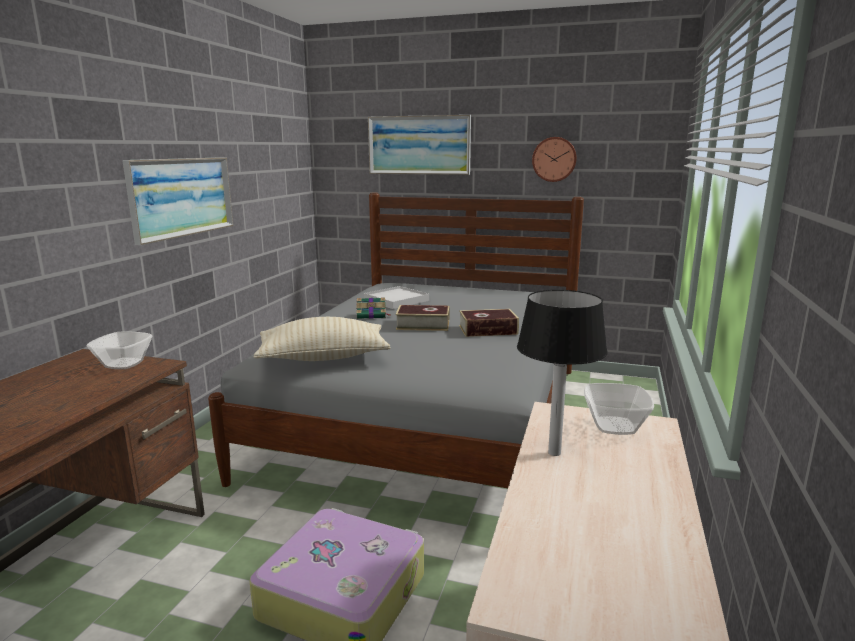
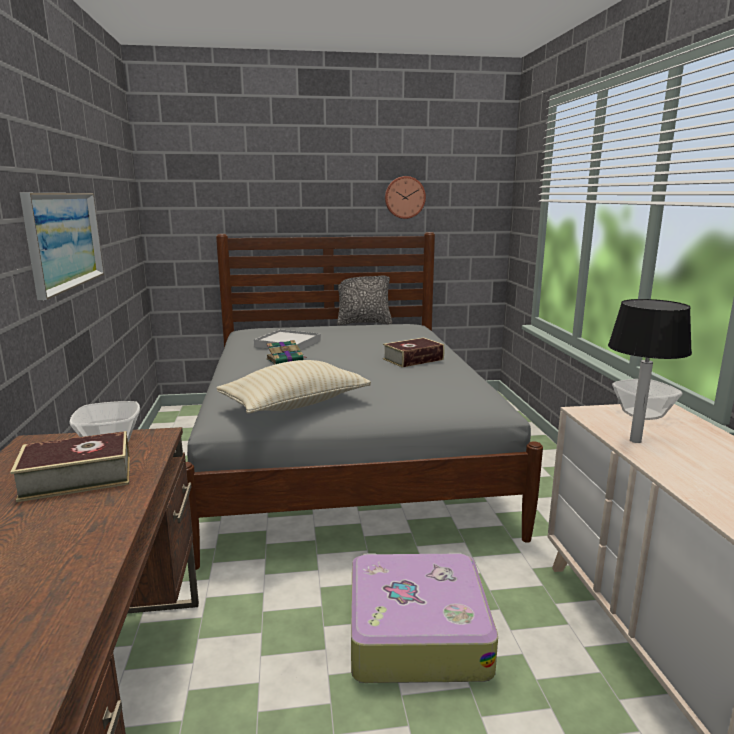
camera: 25 degrees left, 0 degrees up
picture [368,115,471,175] -> none
book [396,305,449,331] -> book moved to [10,431,130,502]
none -> pillow [337,272,392,325]

